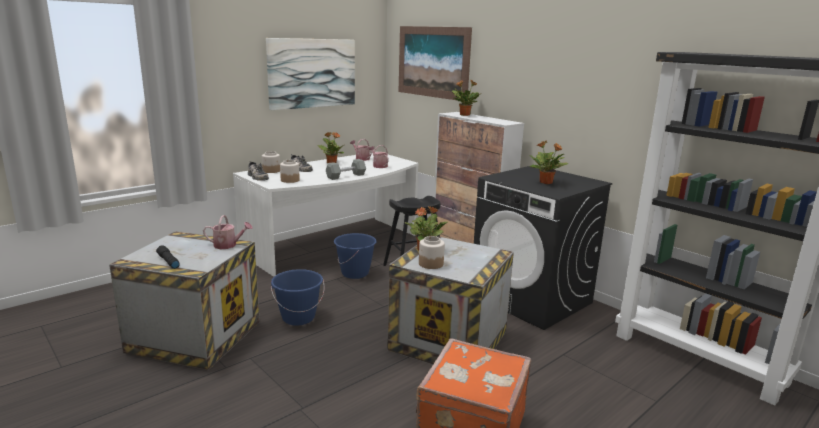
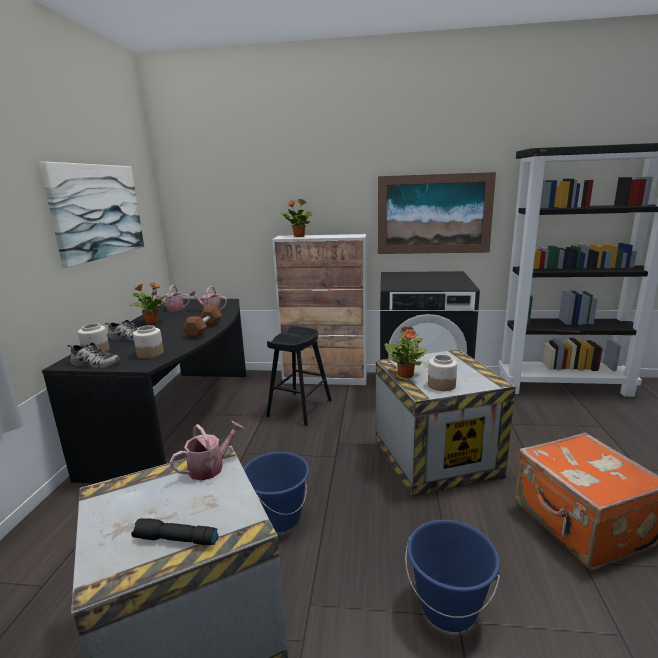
camera: 40 degrees left, 0 degrees up
white desk [233,153,419,277] -> black desk [42,299,246,484]
grey dumbbell [326,159,366,180] -> brown dumbbell [182,306,222,338]
blue bucket [334,233,376,279] -> blue bucket moved to [405,520,500,632]
picture [399,26,472,100] -> picture moved to [378,172,496,254]
potted plant [529,140,568,184] -> none

